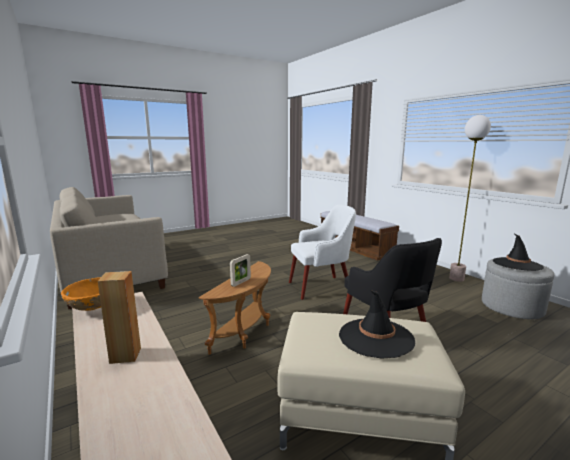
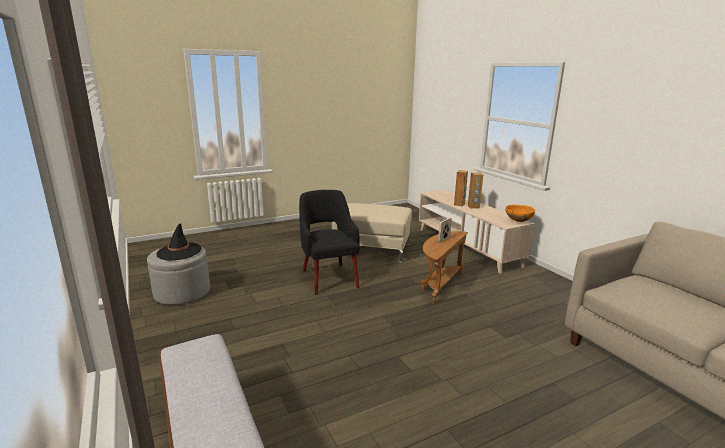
camera: 175 degrees left, 5 degrees up
white armchair [289,205,356,300] -> none
black hat [339,290,415,359] -> none
floor lamp [449,115,491,282] -> none
none -> brown speaker [454,170,468,207]

